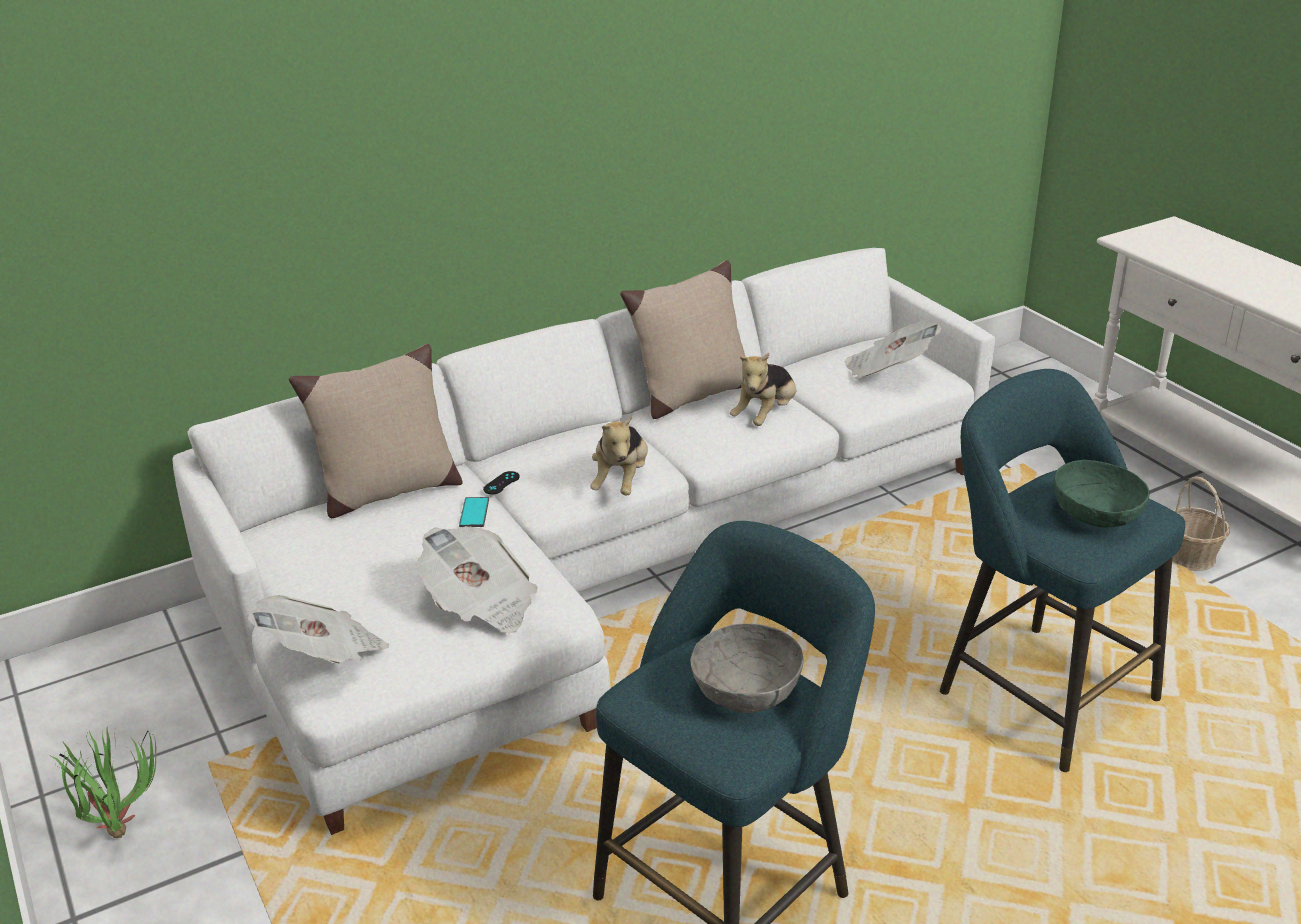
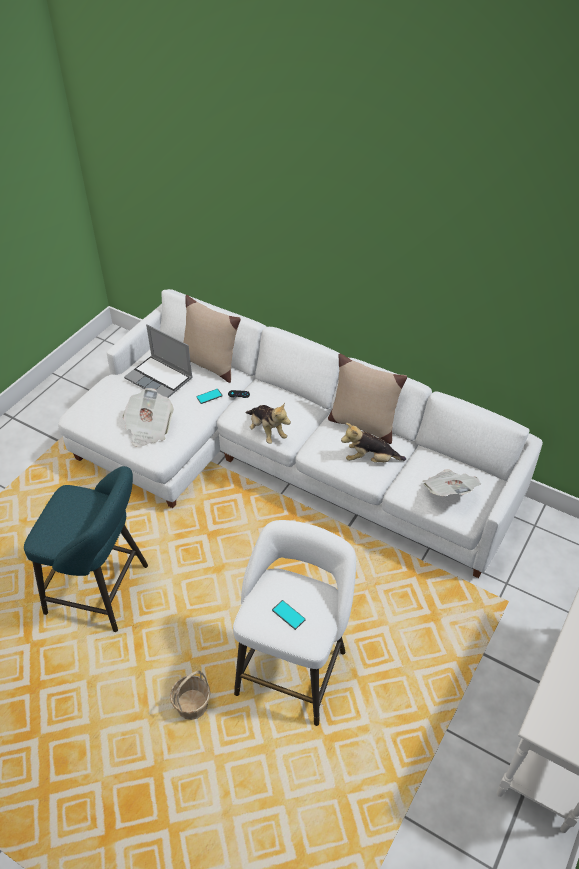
camera: 60 degrees right, 15 degrees up
potted plant [51,726,156,838] -> none
newspaper [247,595,389,664] -> none
plush toy [590,415,648,496] -> plush toy turned 105 degrees counterclockwise [246,403,291,444]
grey bowl [690,623,804,713] -> none
turquoise stool [940,369,1185,772] -> white stool [233,520,356,726]
green bowl [1054,460,1150,527] -> phone [272,600,306,630]
basket [1172,476,1230,571] -> basket moved to [170,670,211,720]
none -> laptop [124,324,193,398]

